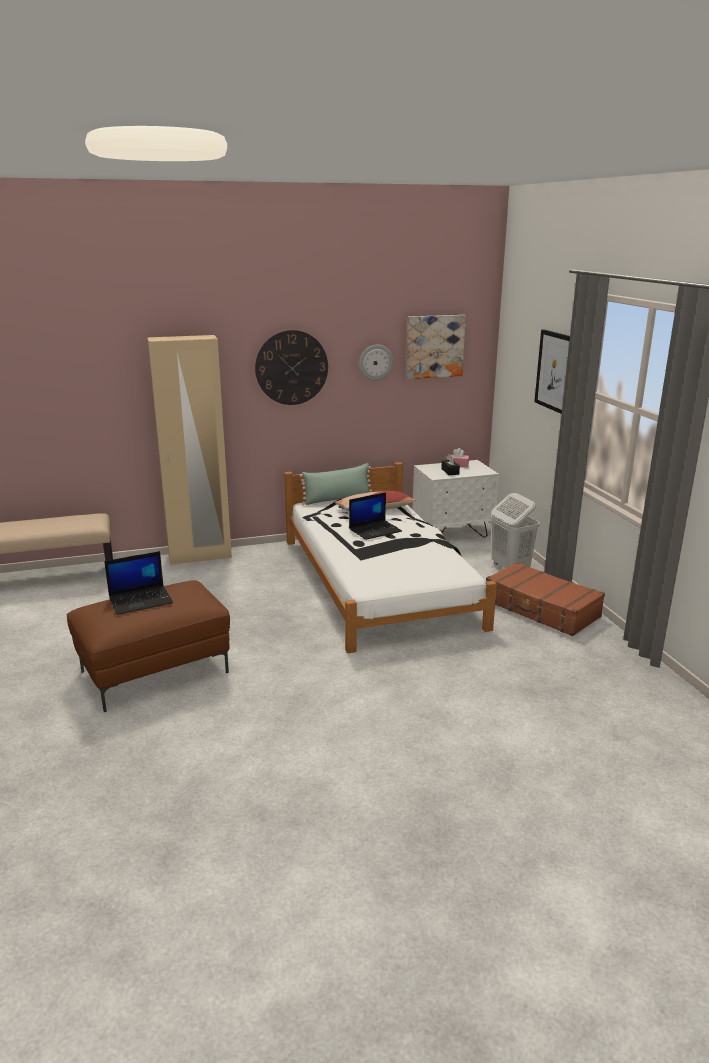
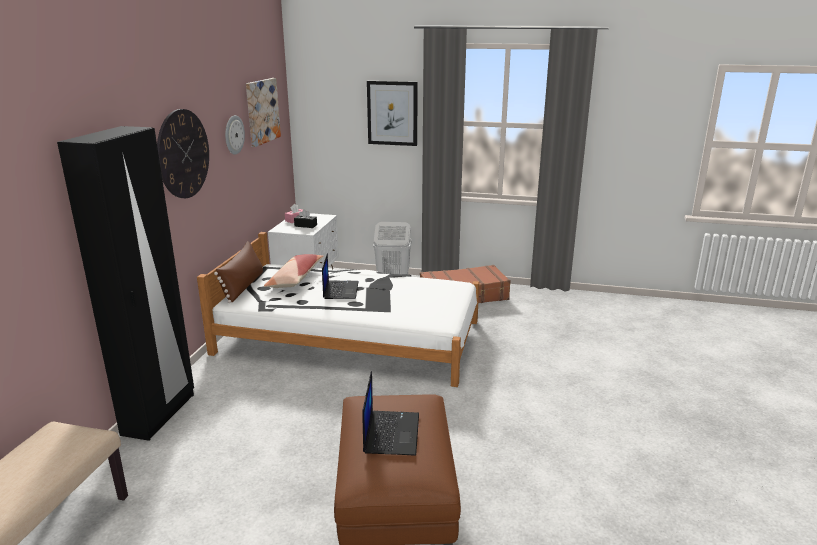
camera: 60 degrees left, 0 degrees up
beige wardrobe [147,335,232,565] -> black wardrobe [57,126,194,441]
green pillow [299,463,372,505] -> brown pillow [214,241,263,303]

